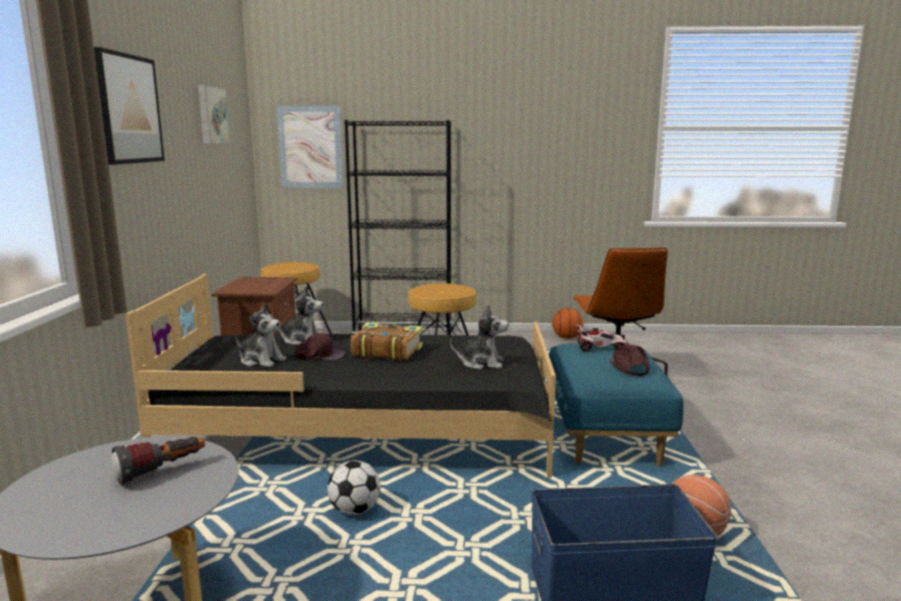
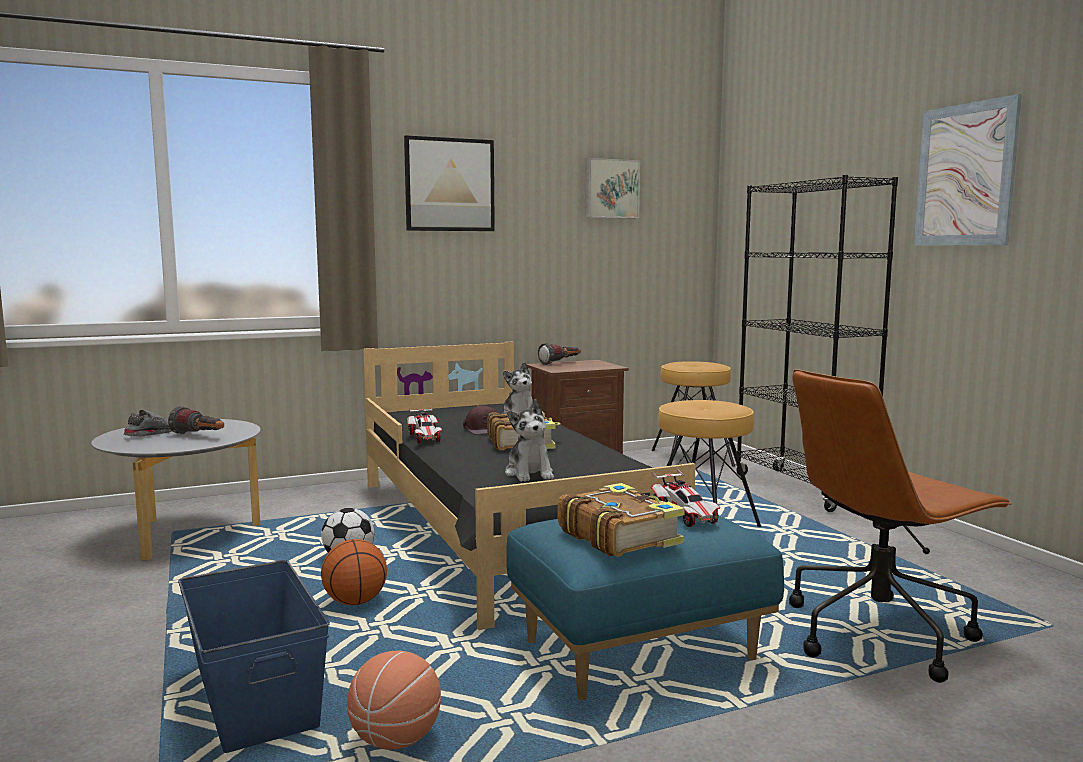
camera: 65 degrees right, 5 degrees down
plush toy [235,303,287,367] -> none
picture [277,105,344,188] -> picture moved to [914,94,1022,245]
basketball [552,308,583,339] -> basketball moved to [321,539,387,605]
brown cap [609,344,650,376] -> book [558,483,685,557]
none -> grey shoe [123,409,172,437]
none -> toy car [407,406,442,444]
none -> flashlight [538,343,581,365]

